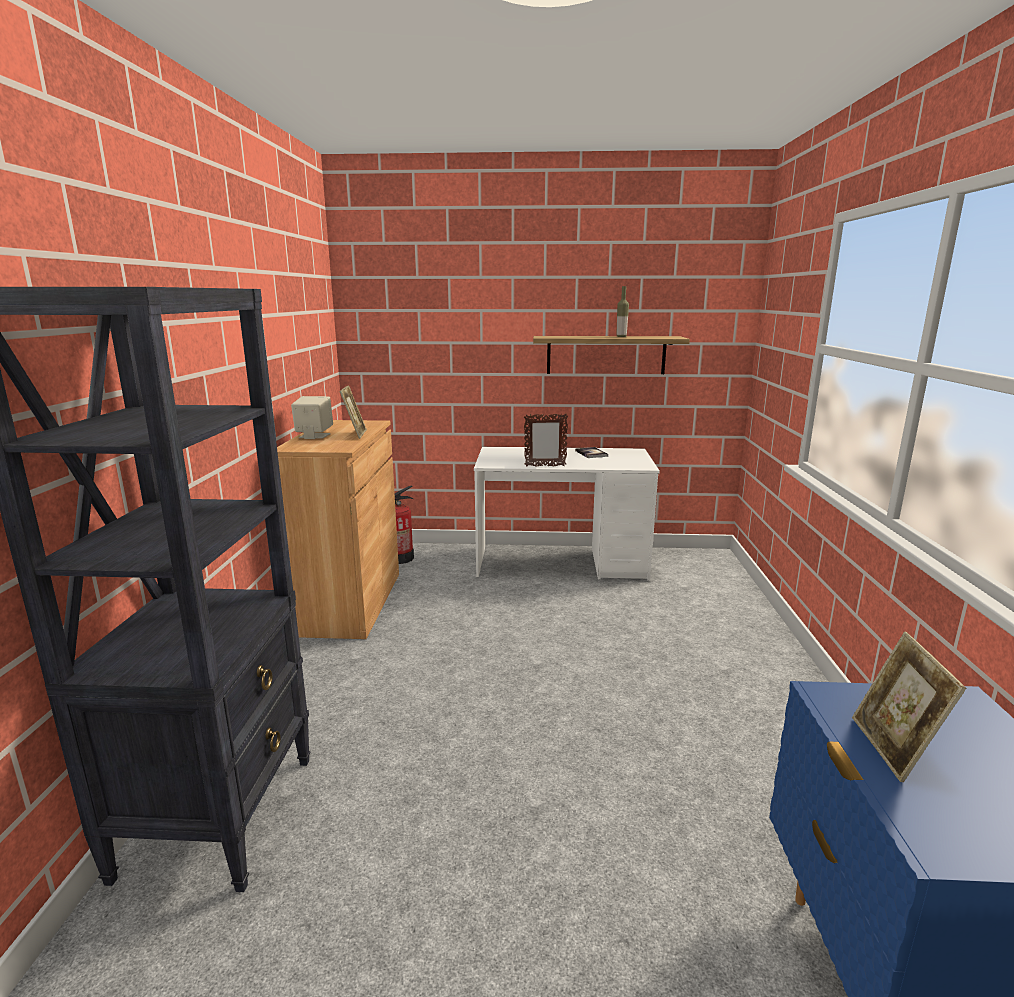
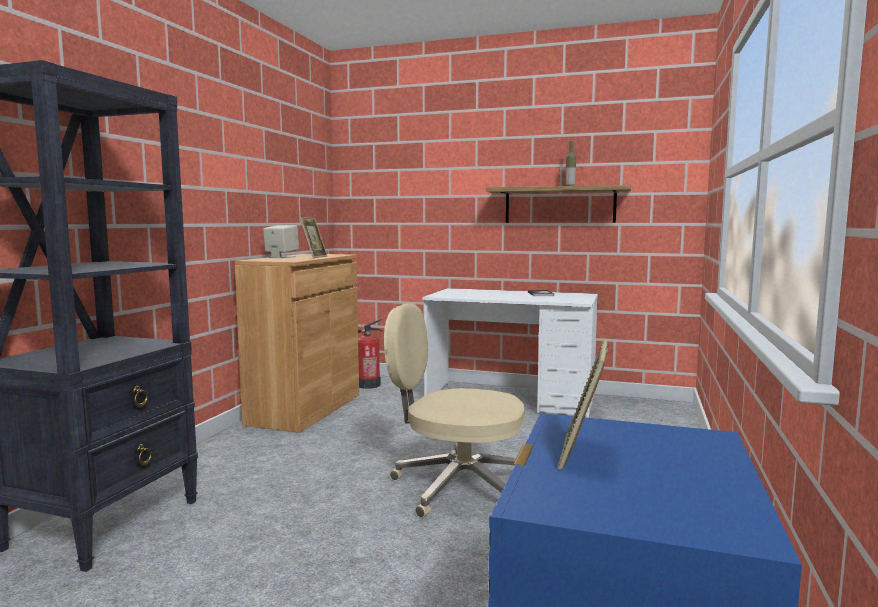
camera: 15 degrees right, 10 degrees down
picture frame [524,414,568,467] -> none
none -> beige office chair [384,303,525,518]

